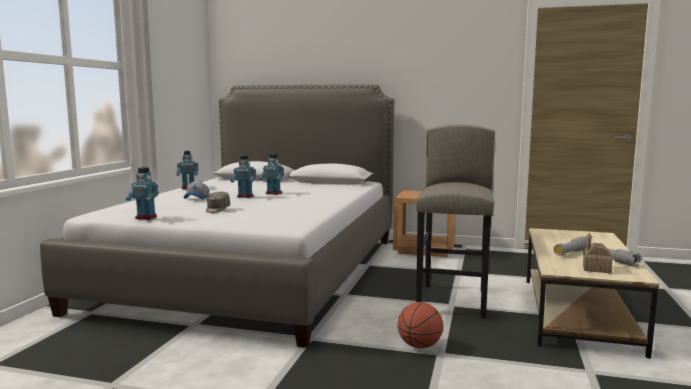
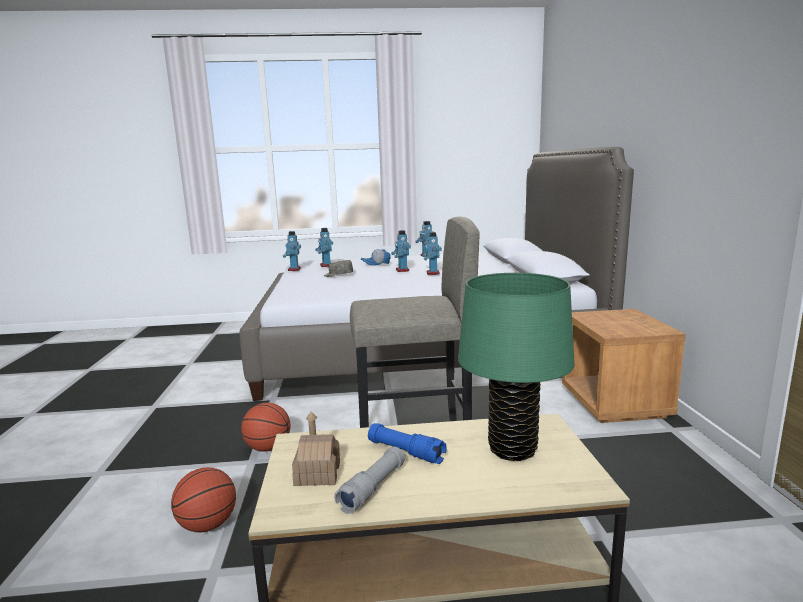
camera: 70 degrees right, 5 degrees up
grey flashlight [553,237,587,256] -> blue flashlight [368,423,447,464]
none -> basketball [171,467,236,532]
none -> toy robot [315,228,333,267]
none -> green table lamp [458,273,575,461]

